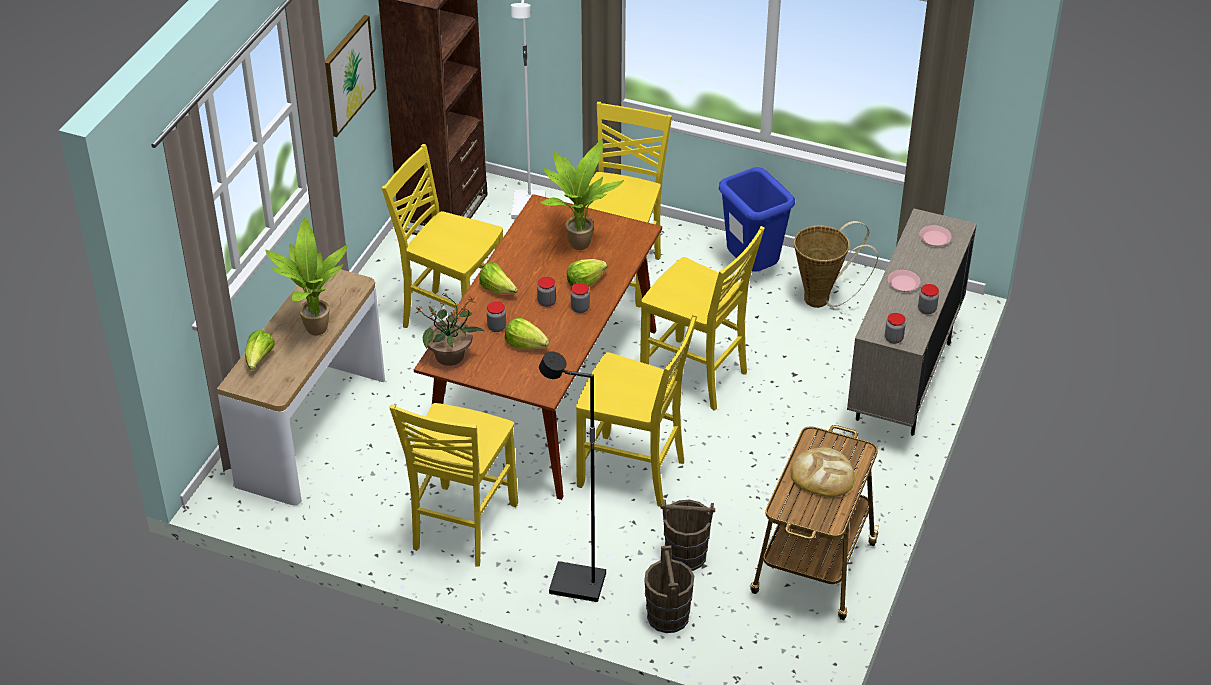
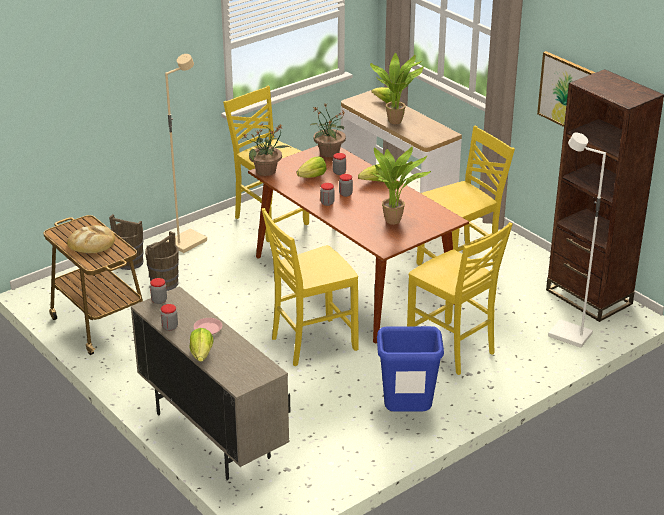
camera: 120 degrees right, 10 degrees down
black floor lamp [539,351,606,602] -> beige floor lamp [165,54,207,253]
lettuce [567,259,607,287] -> lettuce moved to [190,328,213,362]
yellow chair [576,313,698,507] -> none
basket [794,221,878,308] -> none
pink plate [919,225,952,246] -> none
none -> potted plant [242,124,291,176]

